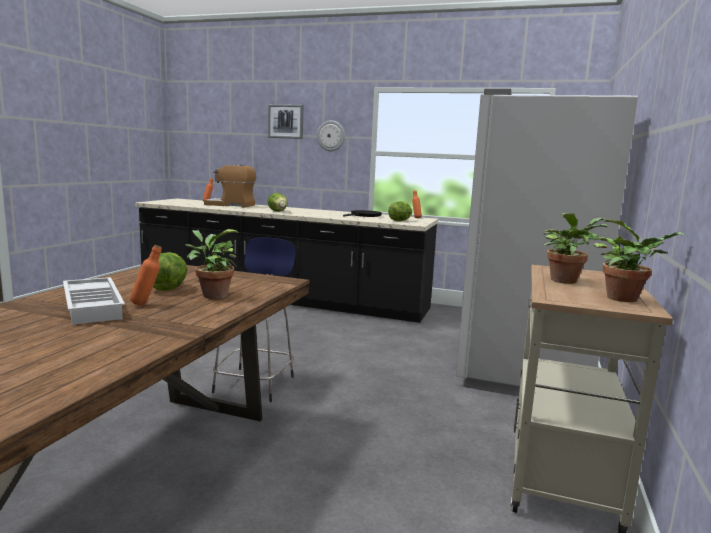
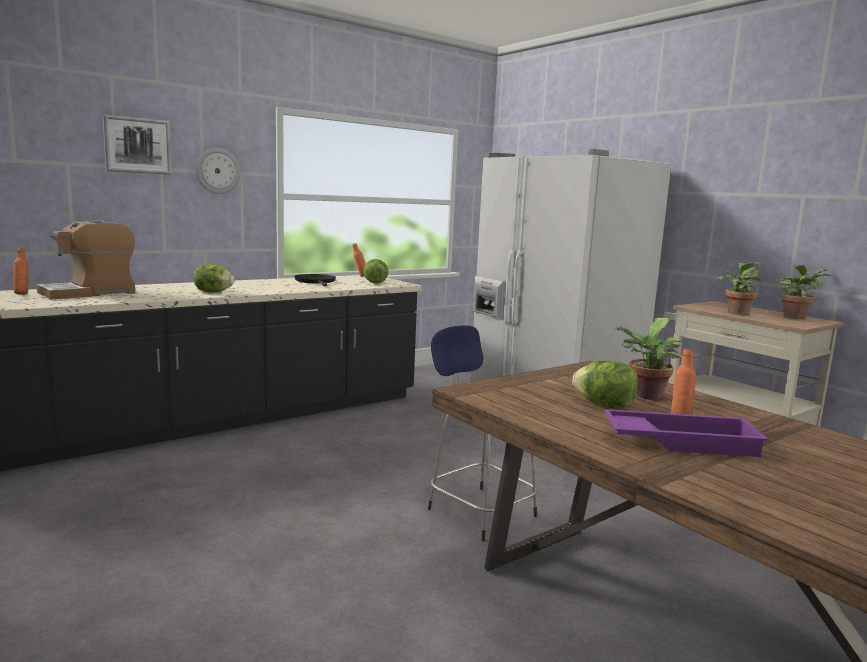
camera: 55 degrees left, 0 degrees up
white tray [63,277,125,325] -> purple tray [604,409,768,457]

